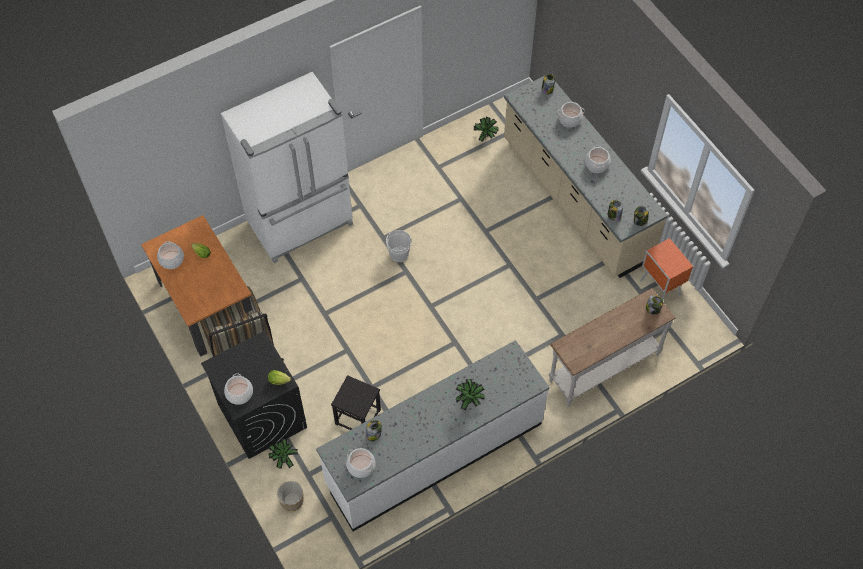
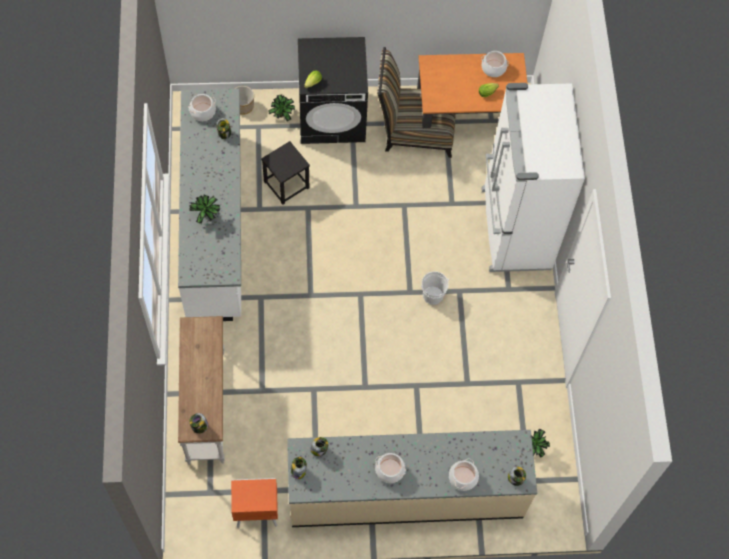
camera: 115 degrees right, 5 degrees up
cooking pot [224,373,253,405] -> none

